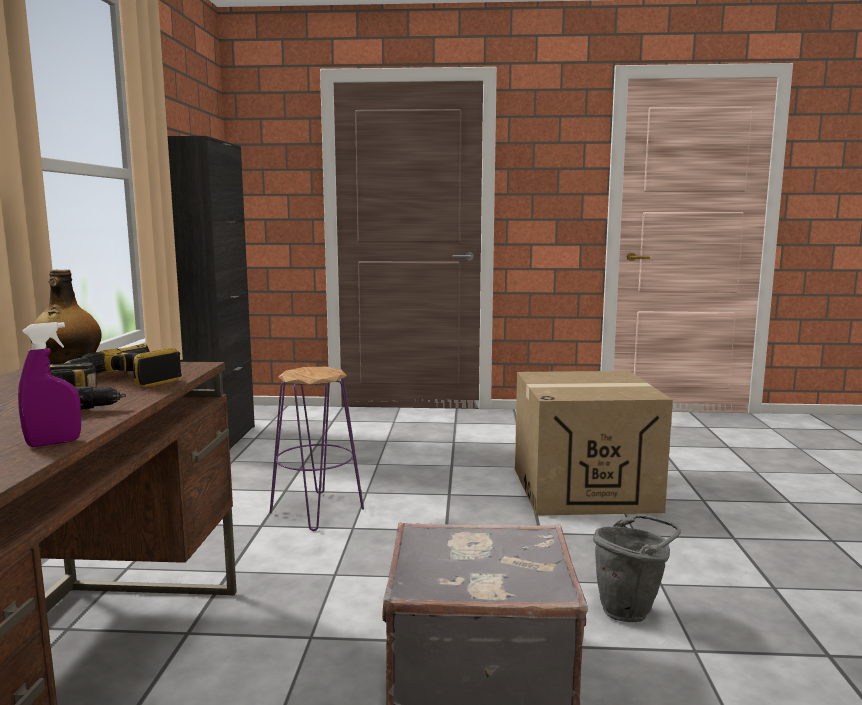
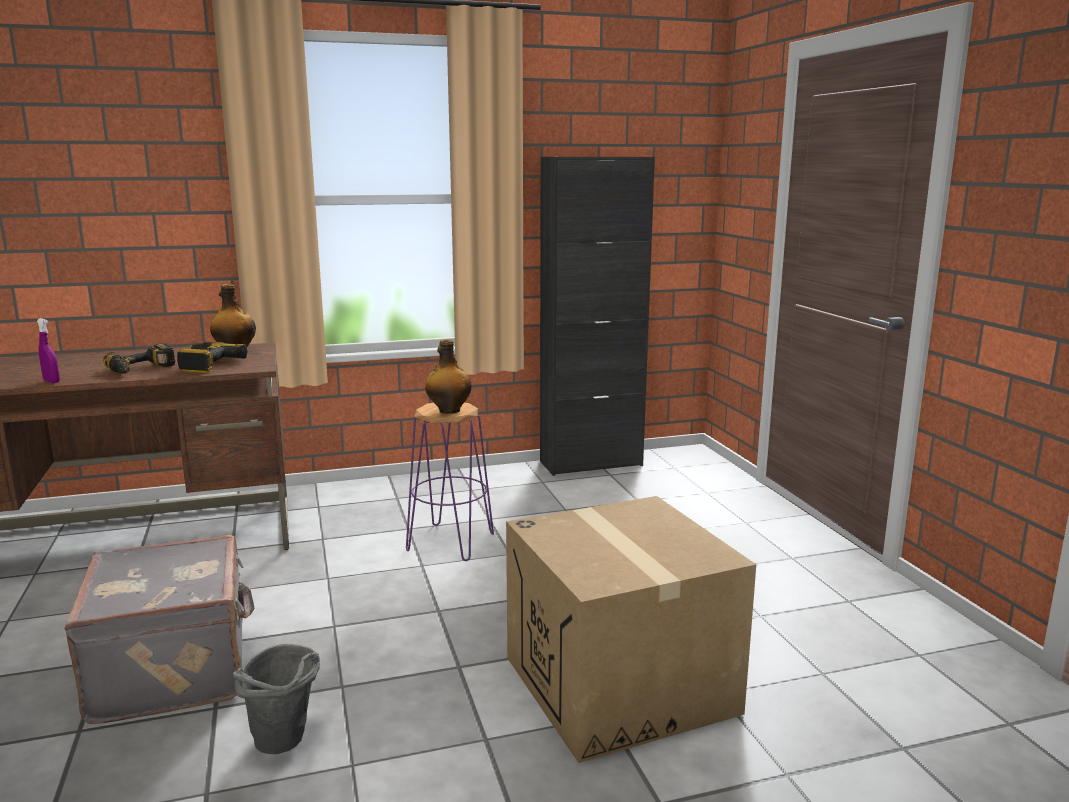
camera: 70 degrees right, 5 degrees up
none -> bottle [425,339,471,414]

